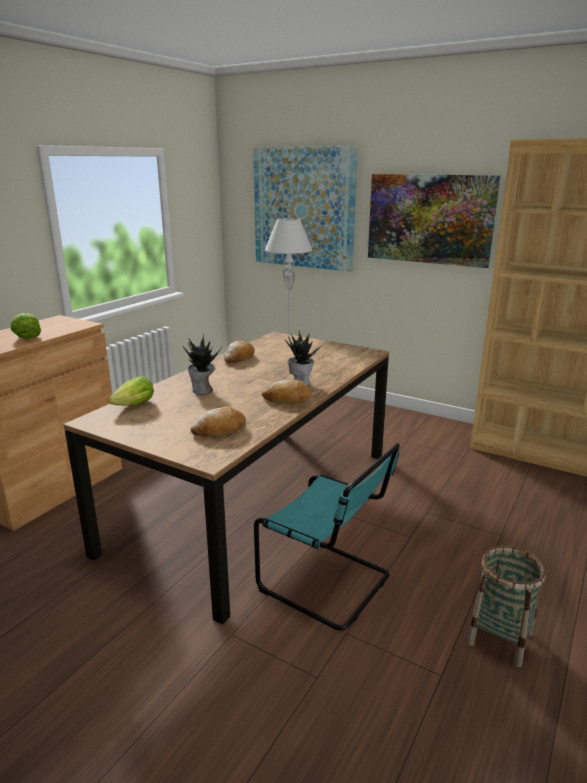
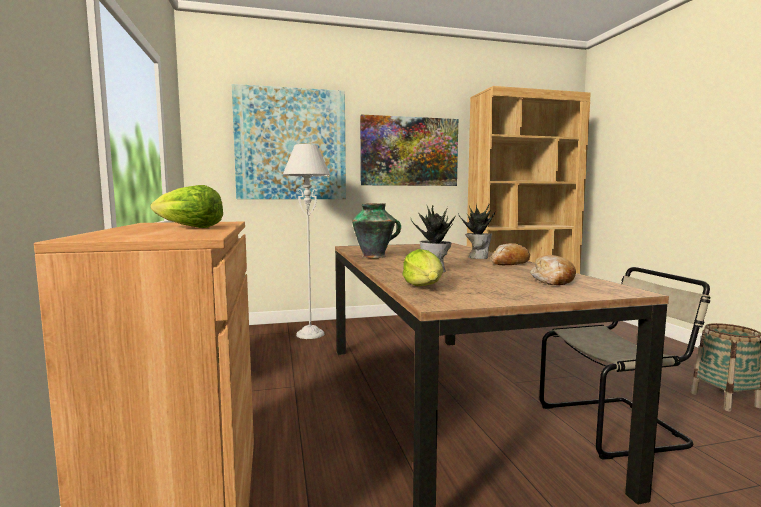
camera: 45 degrees left, 15 degrees down
bread [224,341,255,363] -> vase [352,203,401,258]
turquoise chair [254,443,400,630] -> beige chair [539,267,711,459]

